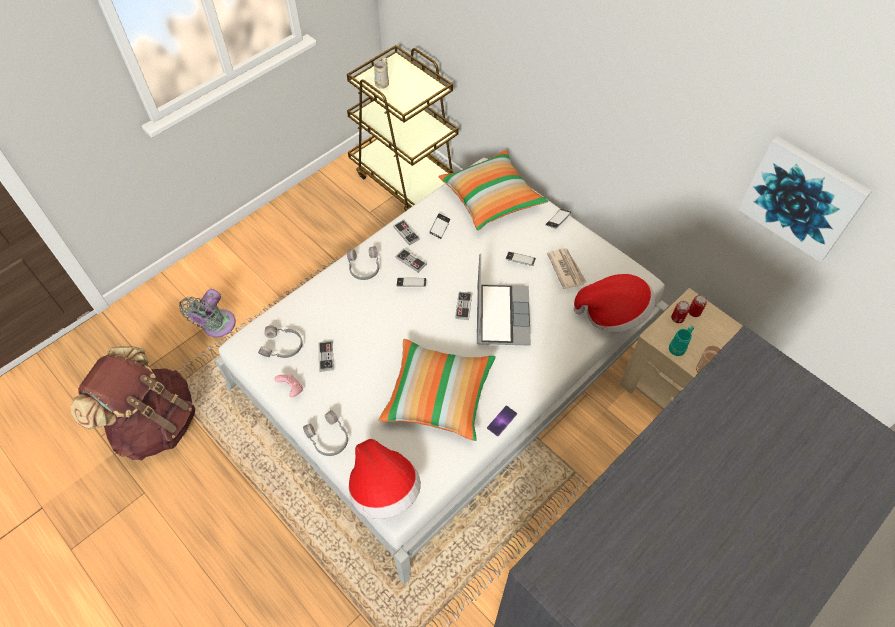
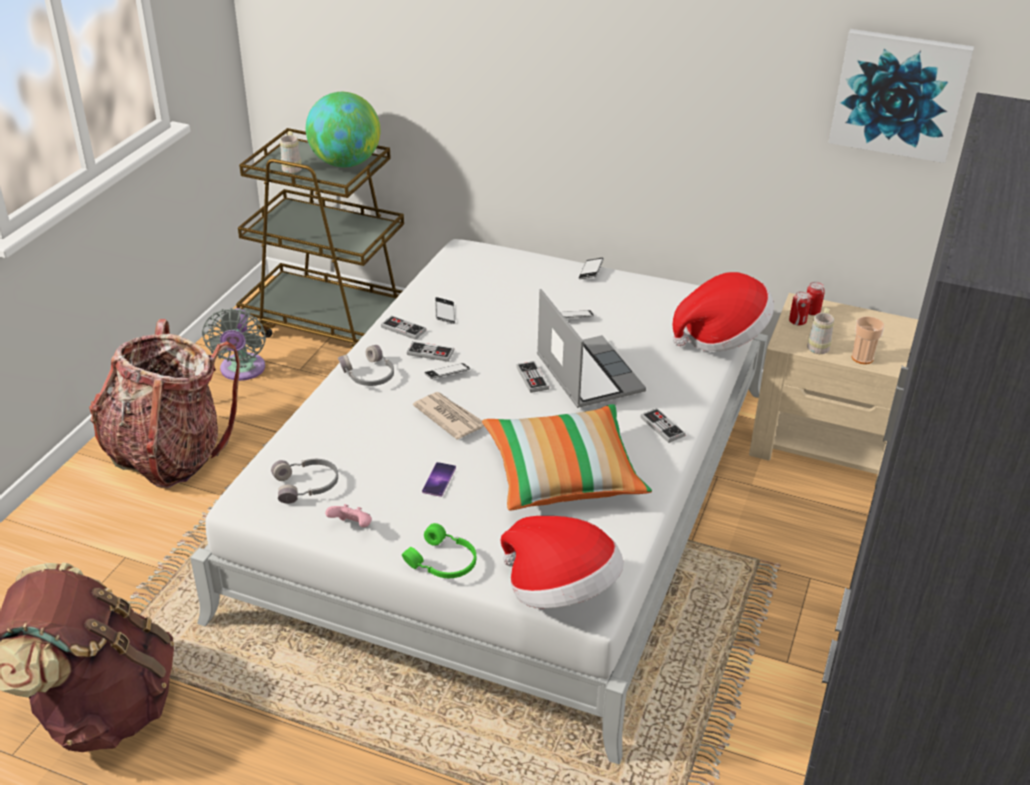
camera: 25 degrees left, 20 degrees down
grey fan [179,289,236,337] -> grey fan moved to [202,308,266,381]
grey headphones [303,410,348,456] -> green headphones [402,523,476,578]
game controller [318,341,334,372] -> game controller moved to [640,408,686,443]
pillow [438,150,548,231] -> none
phone [487,405,517,437] -> phone moved to [422,462,456,497]
newspaper [547,248,586,289] -> newspaper moved to [413,392,484,440]
turquoise mug [669,325,694,356] -> beige mug [807,308,834,354]
none -> backpack [89,319,240,488]
none -> globe [306,92,380,167]

